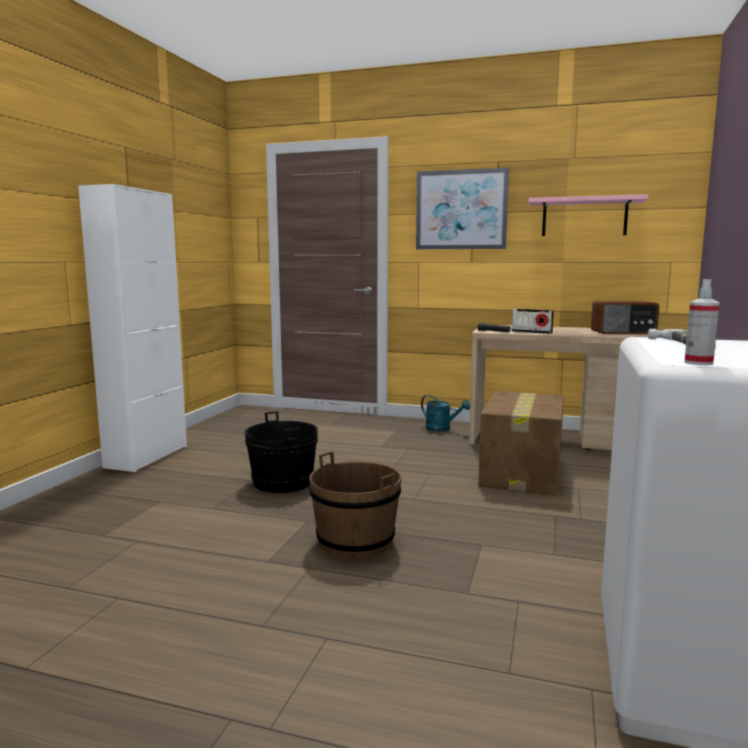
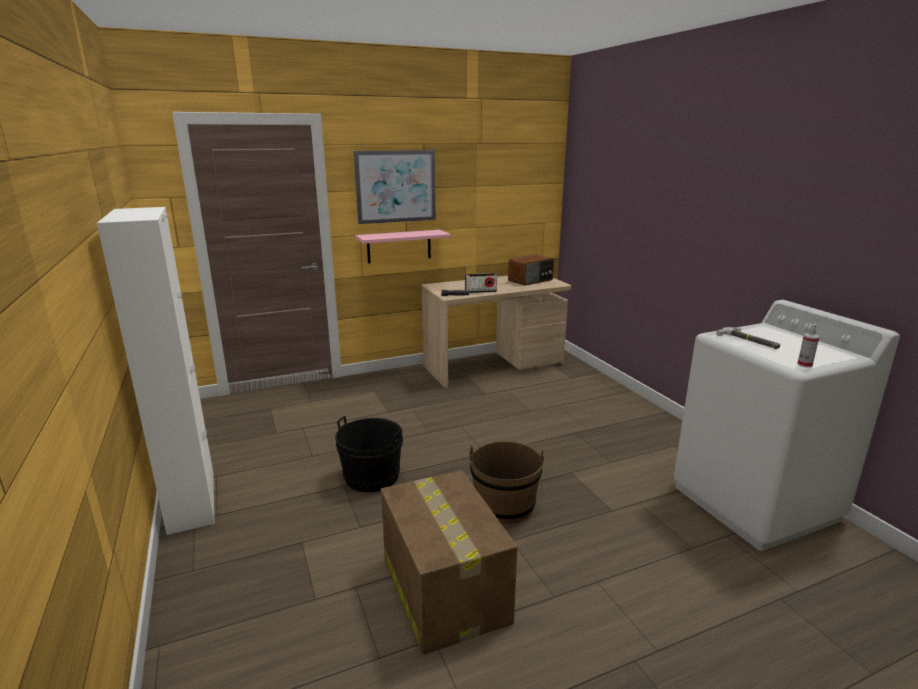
camera: 40 degrees left, 10 degrees up
turquoise watering can [421,395,470,432] -> none
cardboard box [478,391,564,495] -> cardboard box moved to [381,470,517,655]
pink shelf [528,194,648,236] -> pink shelf moved to [356,230,451,263]

